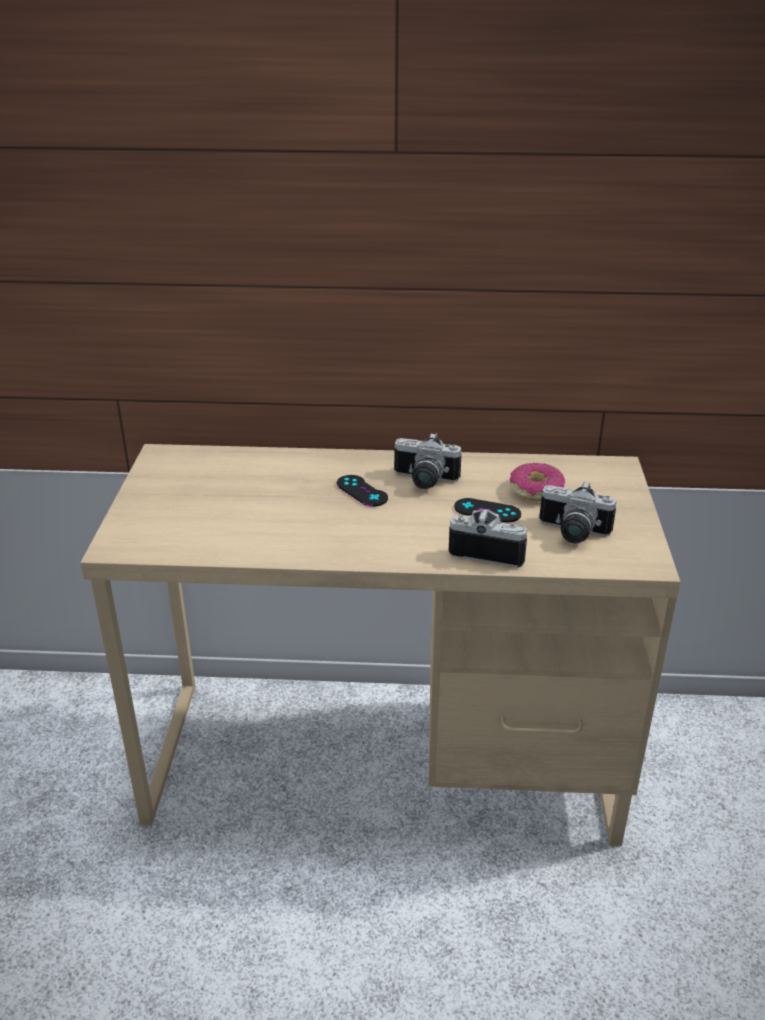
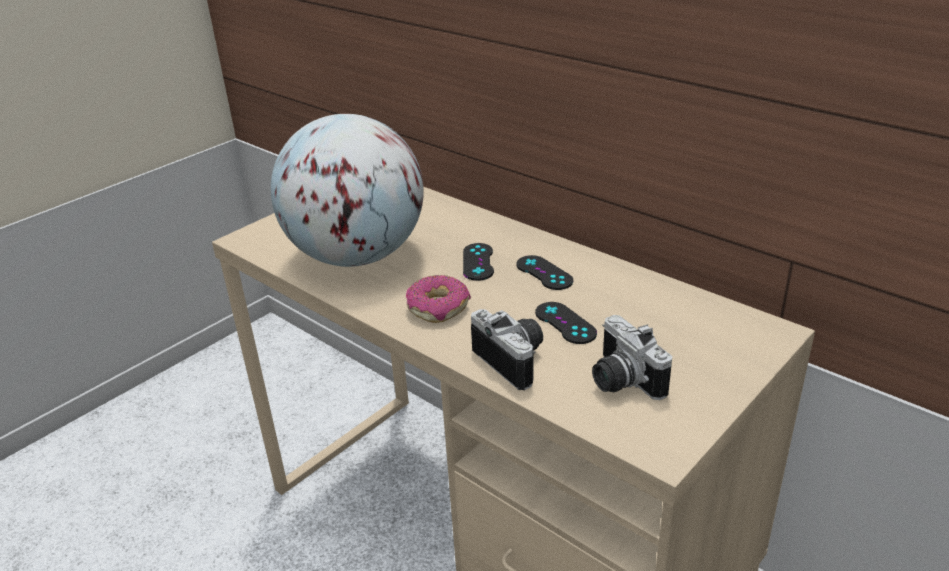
camera: 40 degrees right, 0 degrees up
camera [394,433,461,489] -> black game controller [516,255,573,290]
donut [510,463,565,501] -> donut moved to [406,275,471,323]
none -> globe [271,114,424,267]

